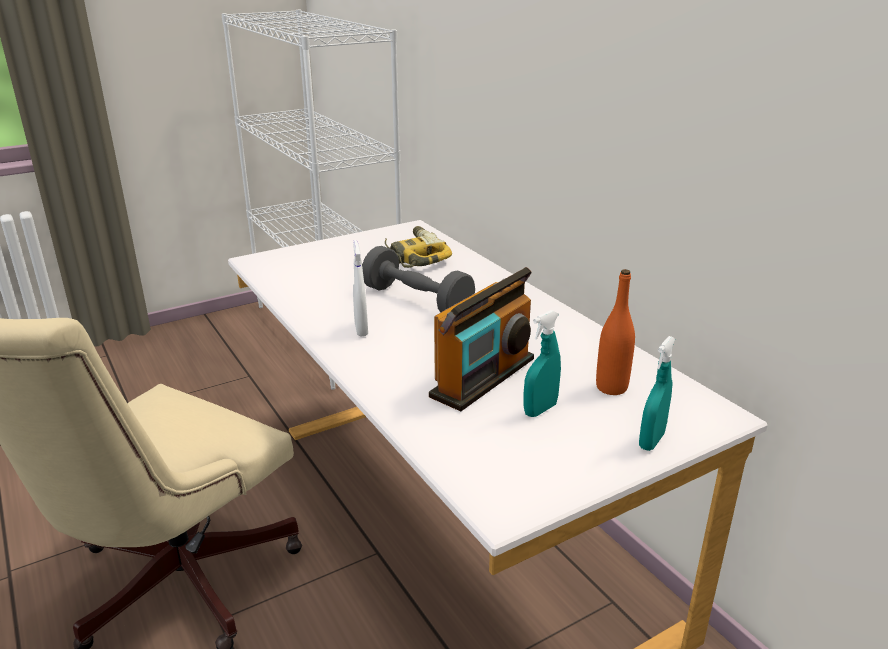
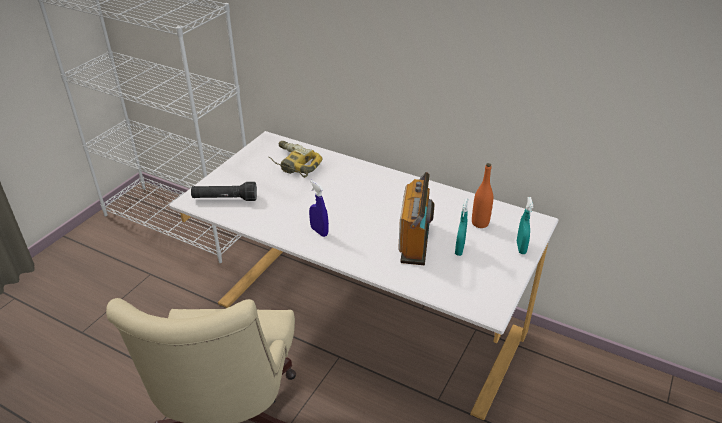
camera: 30 degrees left, 10 degrees up
white spray bottle [353,240,368,337] -> blue spray bottle [309,180,329,237]
grey dumbbell [362,246,475,313] -> none
none -> black flashlight [191,182,257,201]

